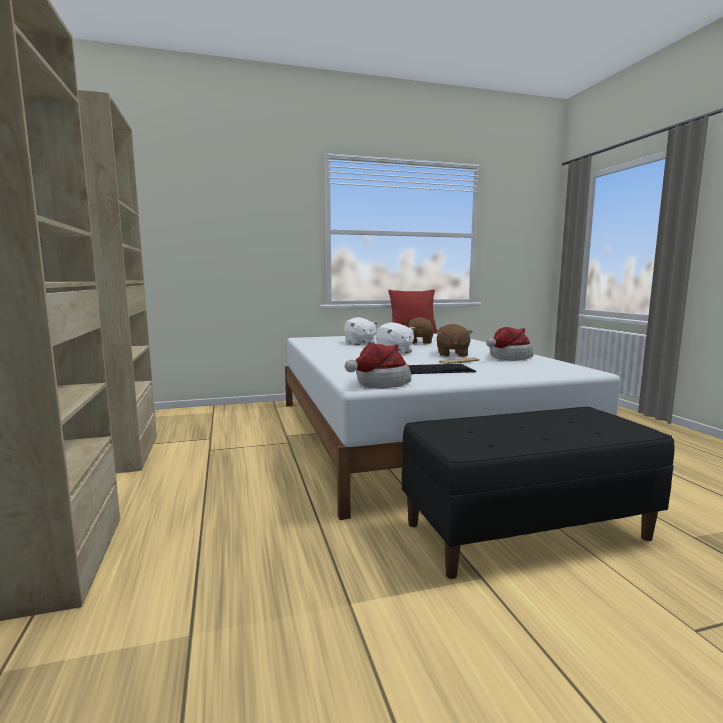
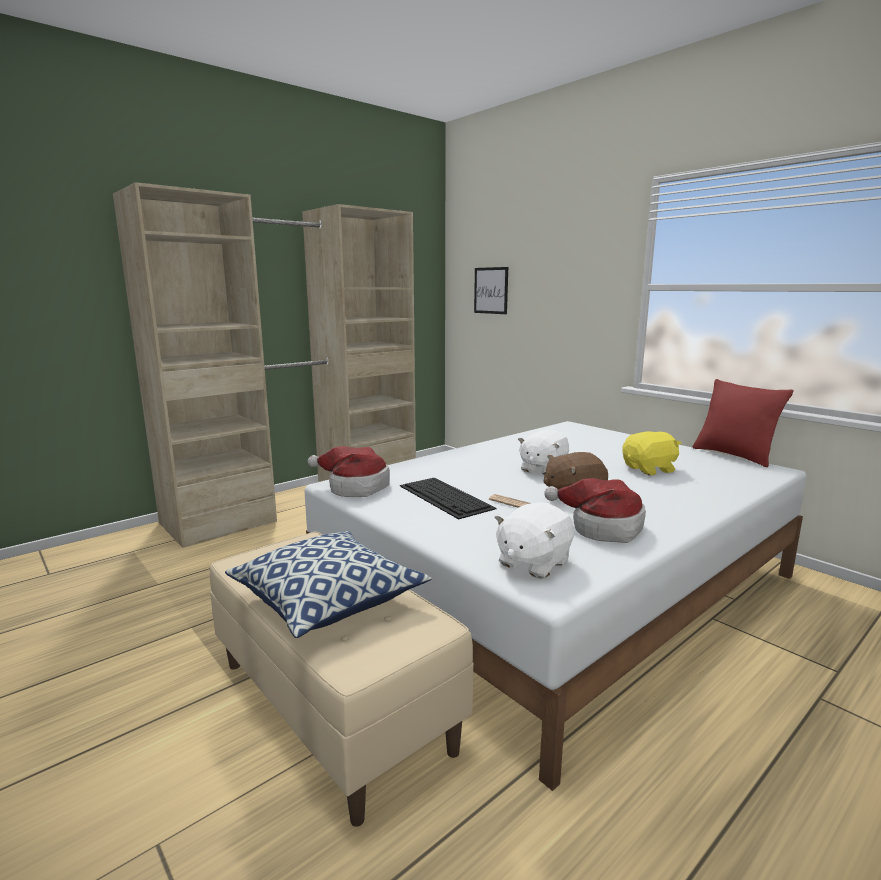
camera: 65 degrees right, 5 degrees up
white plush toy [344,317,378,345] -> white plush toy moved to [494,502,574,579]
black bench [402,407,675,579] -> beige bench [210,531,474,827]
brown plush toy [405,317,434,344] -> yellow plush toy [622,431,681,475]
none -> pillow [225,531,432,638]
none -> picture [474,267,508,314]

